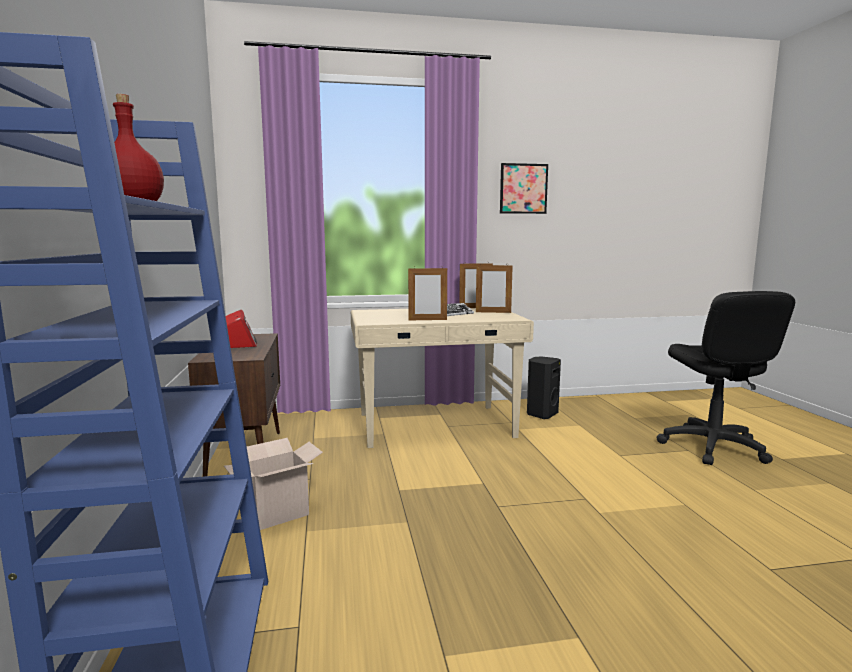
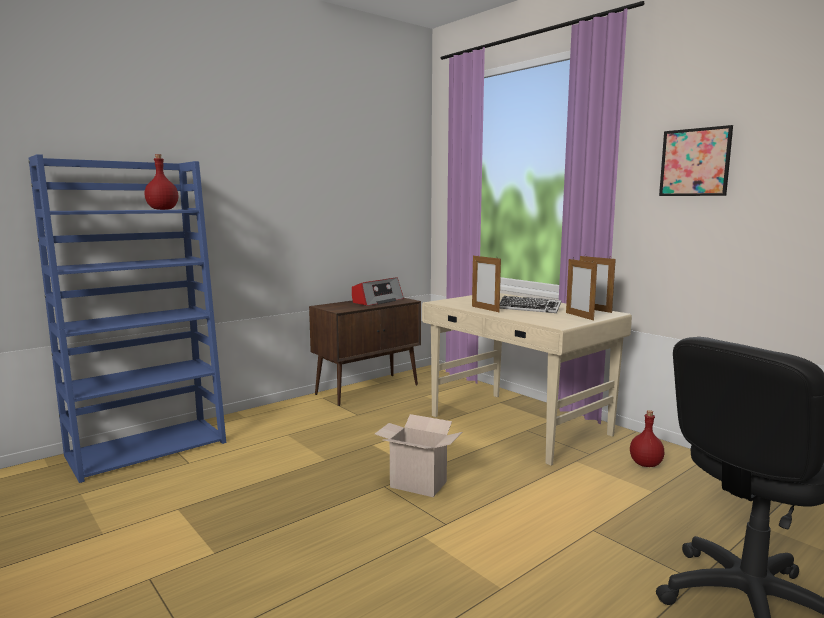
camera: 60 degrees right, 0 degrees up
cardboard box [224,438,323,530] -> cardboard box moved to [375,414,462,497]
black speaker [527,356,561,419] -> red bottle [630,410,664,467]

